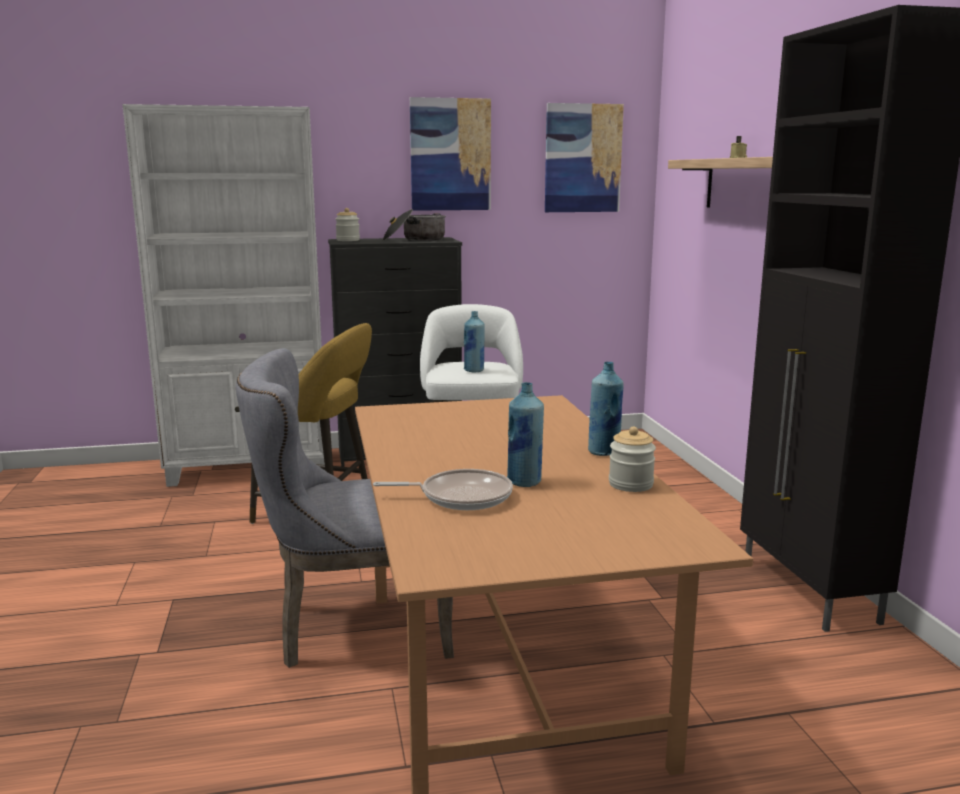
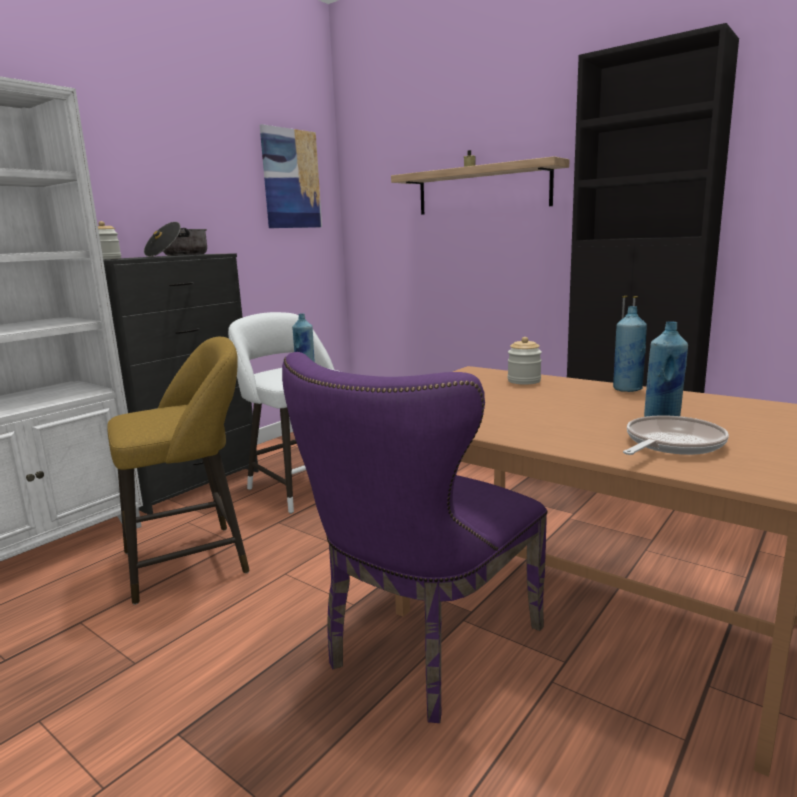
camera: 40 degrees left, 0 degrees up
grey chair [236,348,454,668] -> purple chair [282,352,548,723]
picture [410,97,491,211] -> none
jar [609,426,656,492] -> jar moved to [508,337,542,385]

